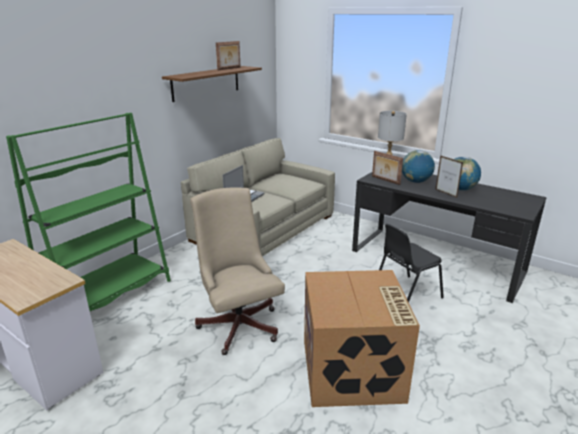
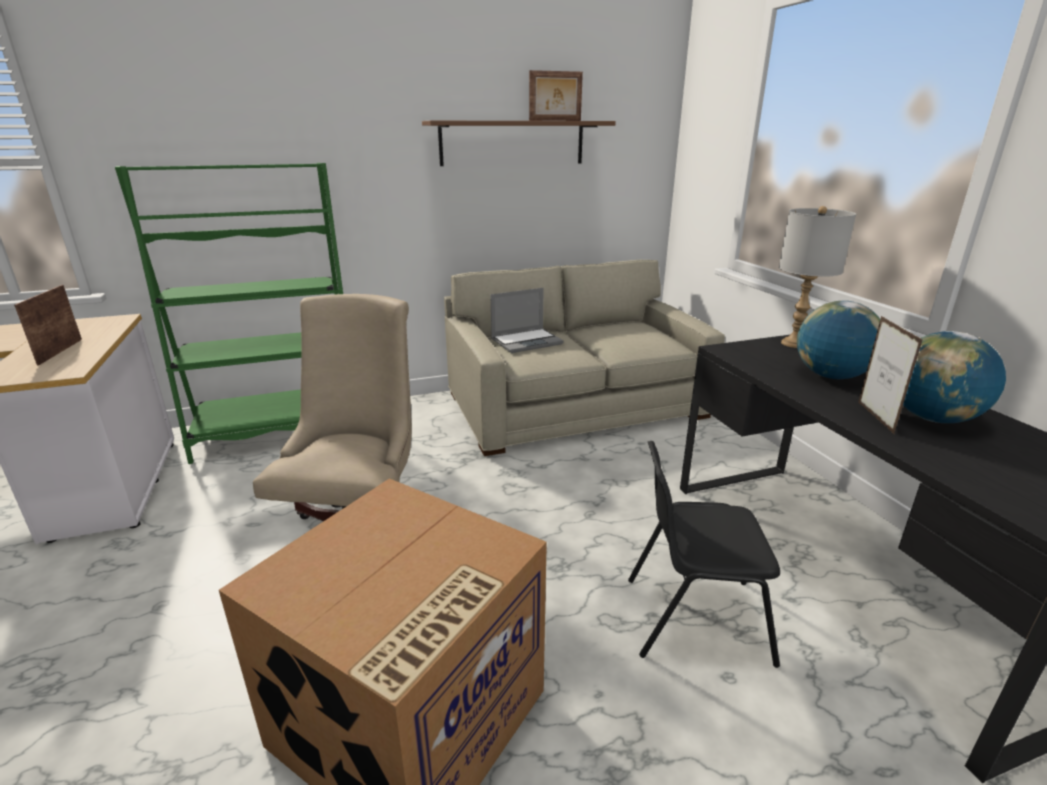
camera: 35 degrees right, 0 degrees up
picture frame [372,151,403,185] -> picture frame moved to [14,285,82,365]

